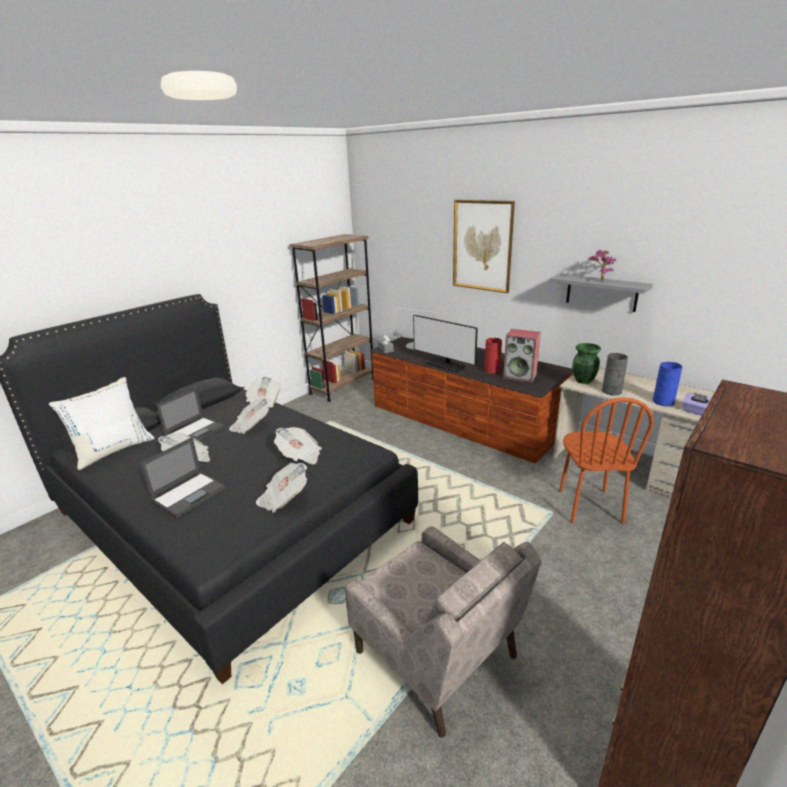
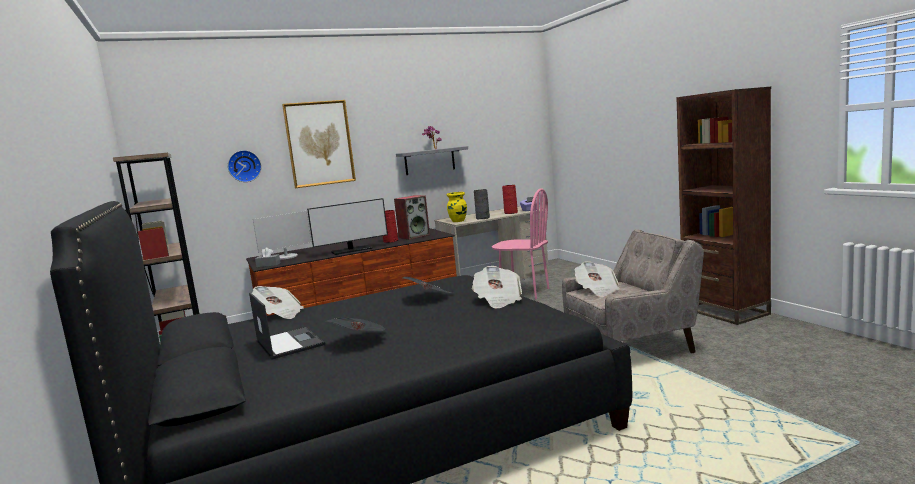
camera: 65 degrees left, 15 degrees down
white pillow [49,377,155,470] -> none
laptop [140,437,226,517] -> none
newspaper [229,398,269,434] -> newspaper moved to [575,261,620,297]
brown chair [559,397,654,524] -> pink chair [492,188,549,300]
green vase [572,343,601,384] -> yellow vase [447,192,467,222]
blue vase [653,362,682,407] -> red vase [502,185,518,214]
none -> wall clock [228,150,261,182]

